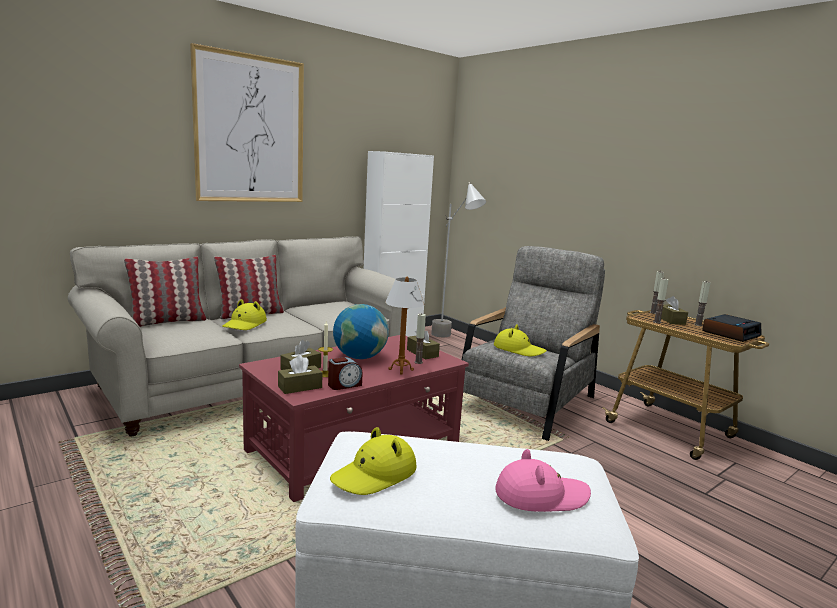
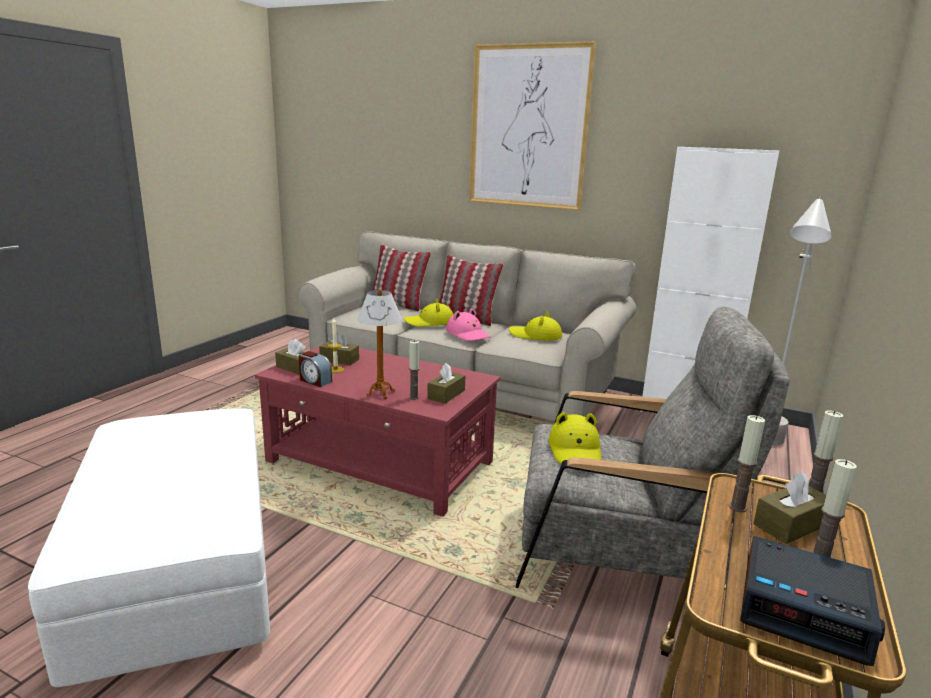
camera: 65 degrees right, 5 degrees up
yellow hat [330,427,416,495] -> yellow hat moved to [509,312,562,341]
globe [333,304,389,359] -> none
pink hat [495,449,591,512] -> pink hat moved to [446,308,491,341]

